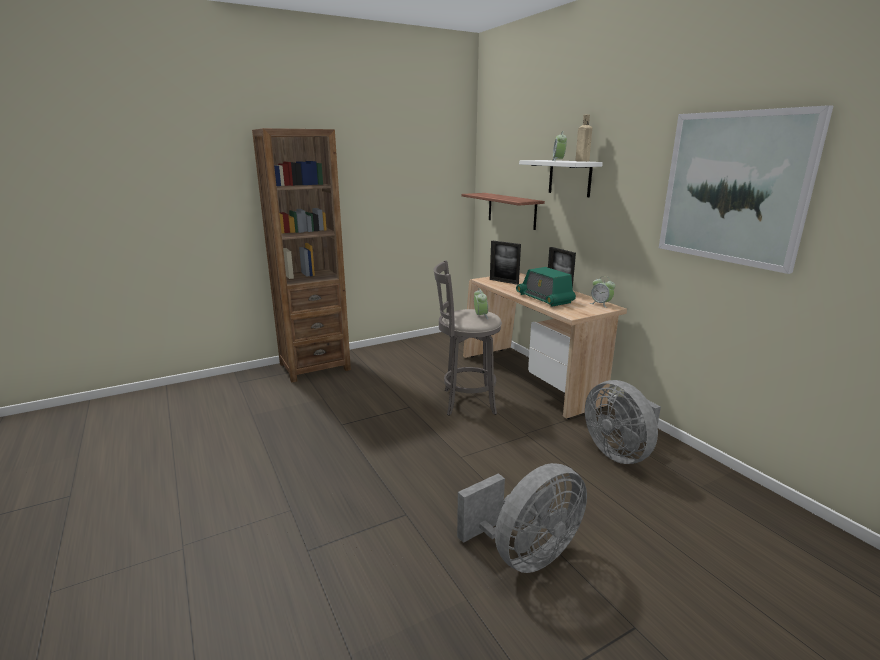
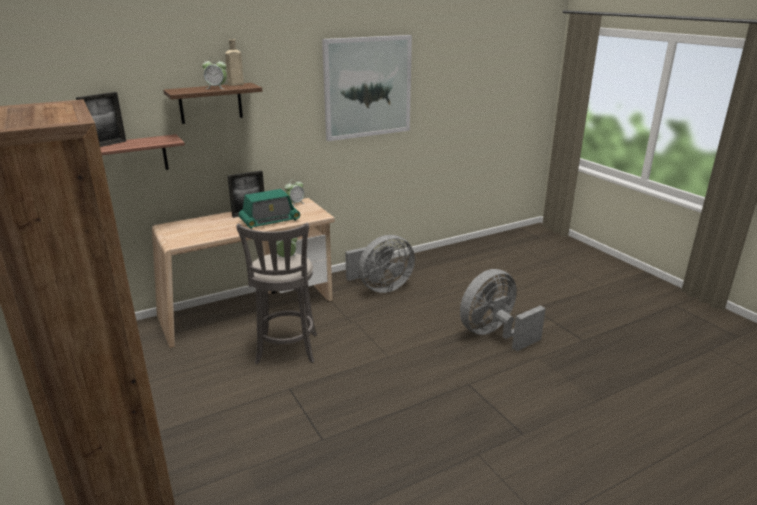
camera: 90 degrees left, 5 degrees up
grey fan [457,463,587,573] -> grey fan turned 90 degrees counterclockwise [460,269,546,351]
picture frame [490,241,521,285] -> picture frame moved to [76,92,126,147]
white shelf [519,160,603,197] -> brown shelf [163,83,263,124]

